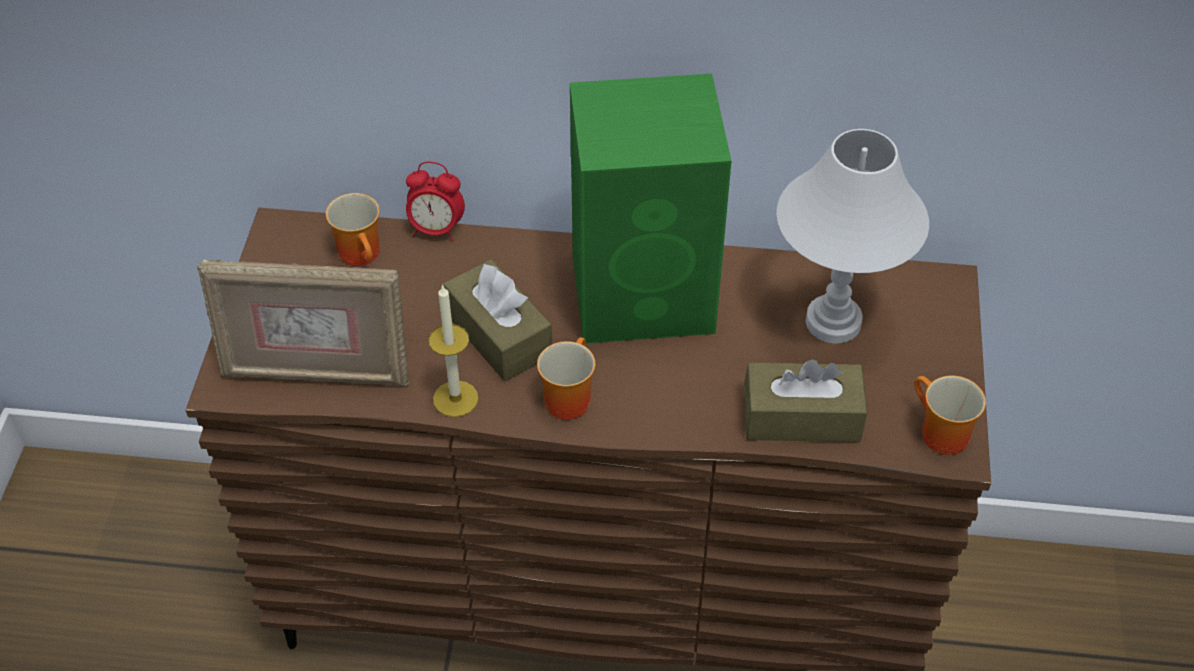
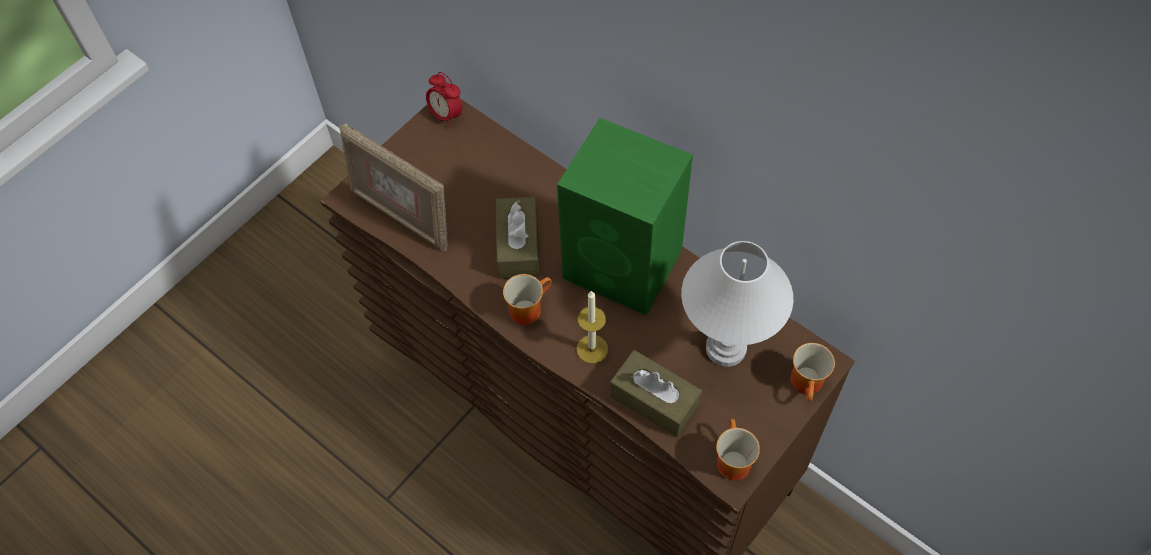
camera: 35 degrees right, 10 degrees up
mug [326,193,380,266] -> mug moved to [791,343,835,401]
alarm clock [406,162,465,241] -> alarm clock moved to [426,72,462,127]
candle [429,284,479,417] -> candle moved to [577,290,608,363]

